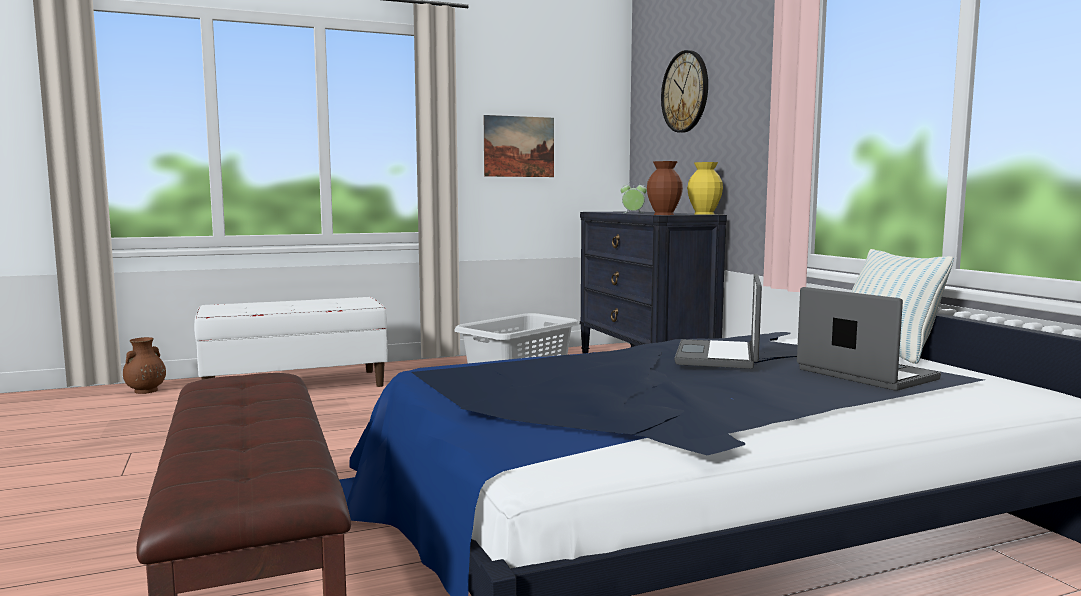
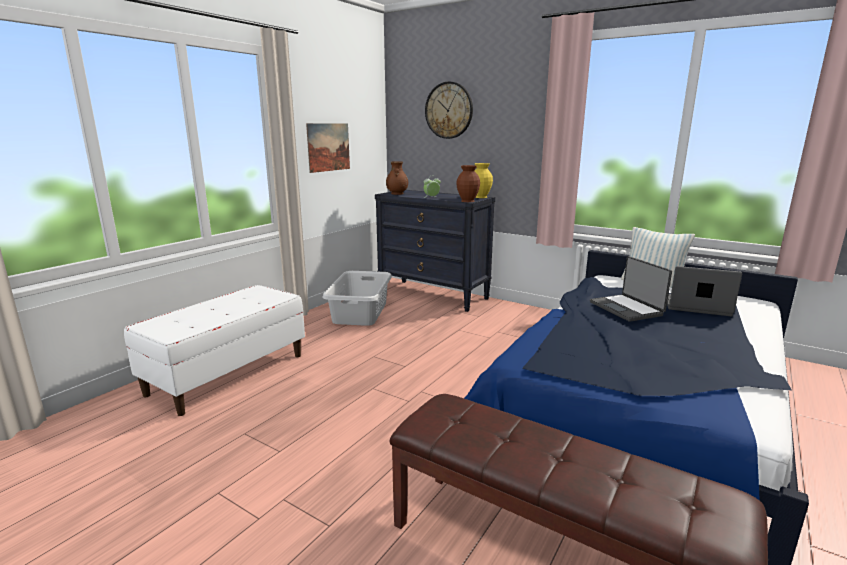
camera: 35 degrees left, 10 degrees up
brown vase [123,337,166,394] -> brown vase moved to [386,161,408,195]

